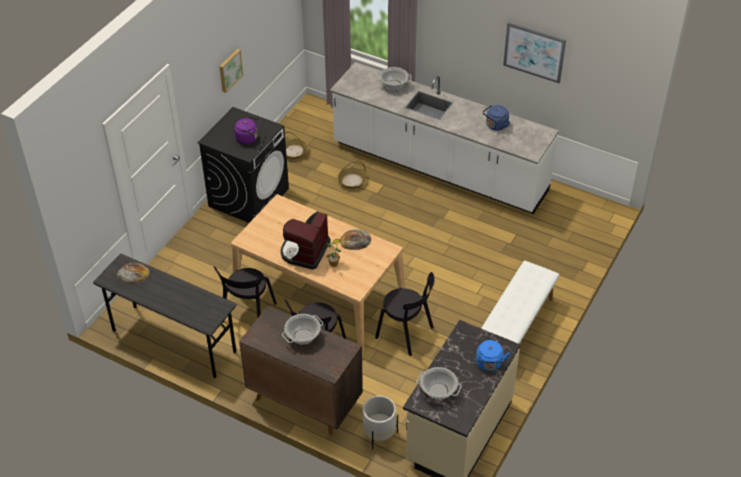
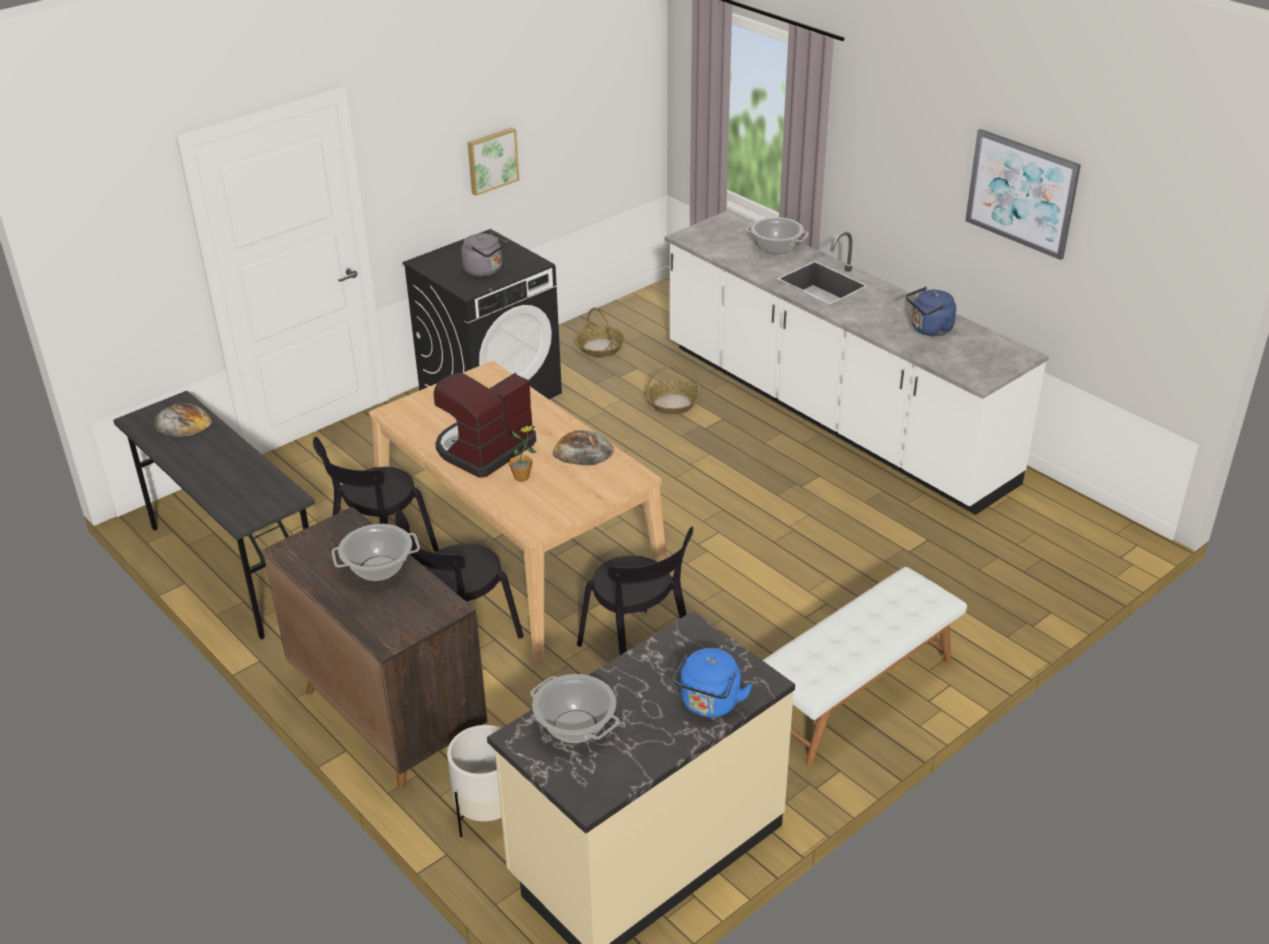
camera: 20 degrees right, 10 degrees down
purple kettle [234,117,260,144] -> grey kettle [461,231,509,277]

